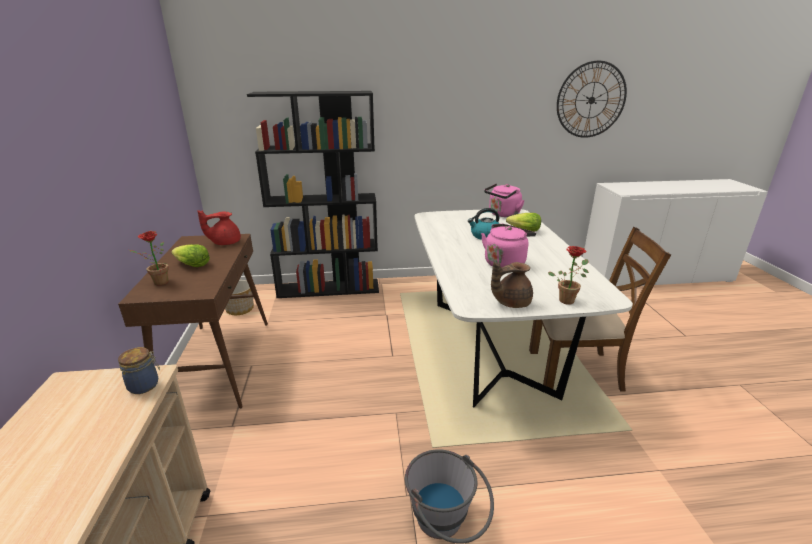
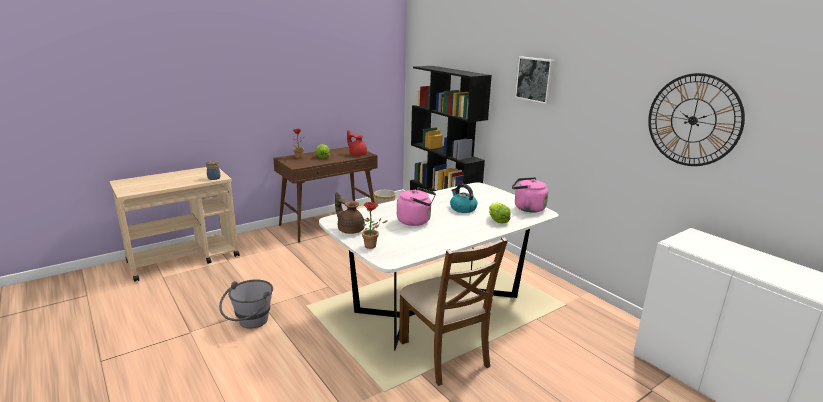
camera: 60 degrees right, 5 degrees down
none -> picture [515,56,555,104]

